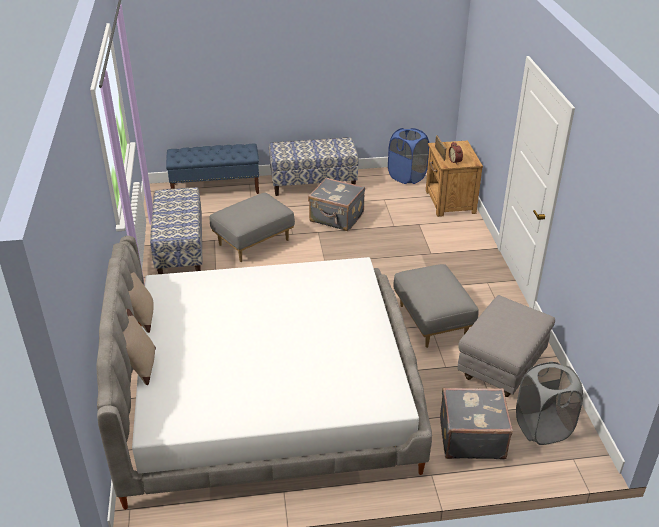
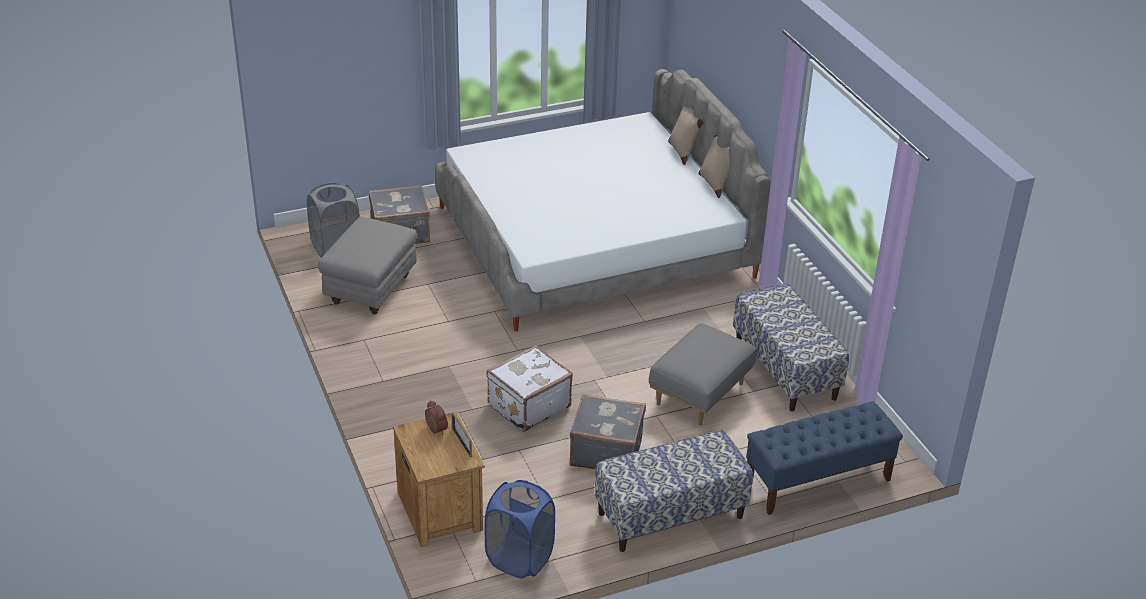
camera: 165 degrees right, 0 degrees up
grey ottoman [393,264,479,348] -> none
none -> white suitcase [487,345,573,432]

